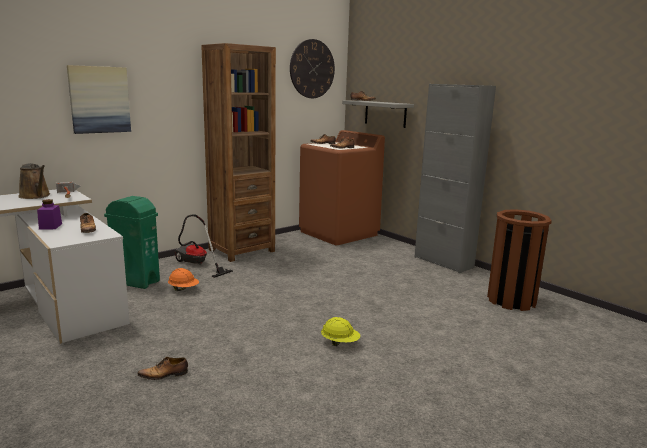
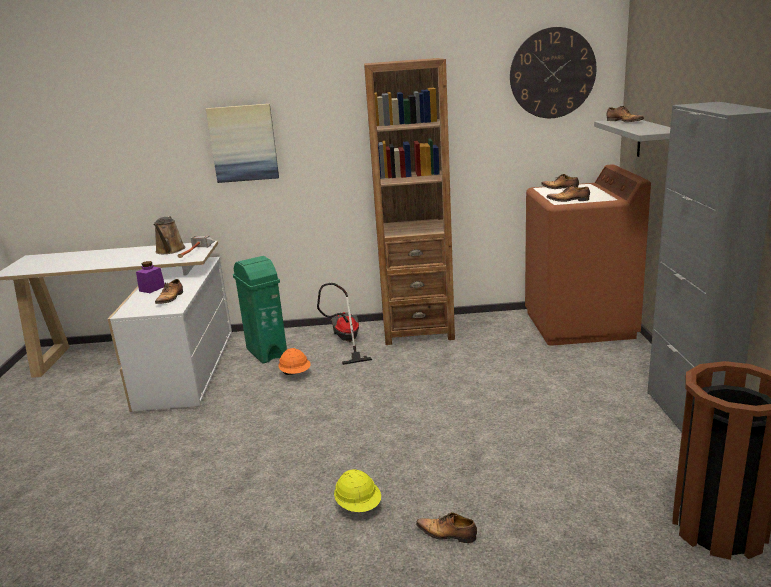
camera: 40 degrees right, 5 degrees up
shoe [137,357,188,380] -> shoe moved to [416,512,477,543]

